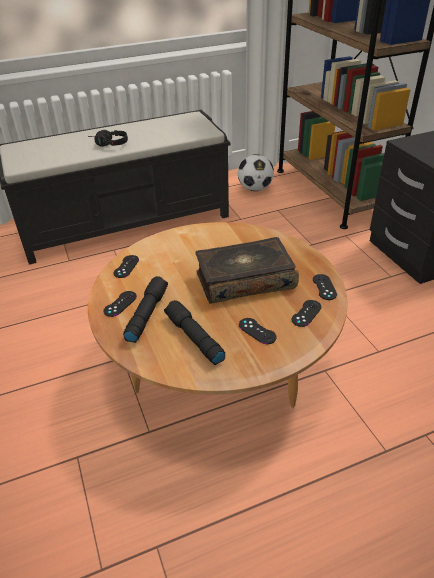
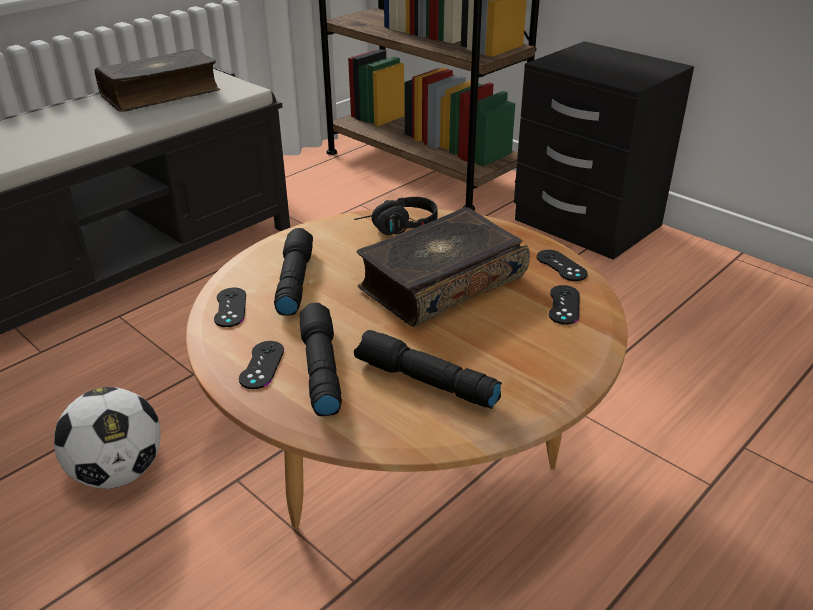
camera: 25 degrees left, 5 degrees down
black headphones [88,130,128,147] -> black headphones moved to [354,197,438,235]
football [238,154,274,191] -> football moved to [54,387,160,489]
black game controller [239,318,277,344] -> none
none -> book [95,49,220,112]
none -> black flashlight [274,228,313,315]

